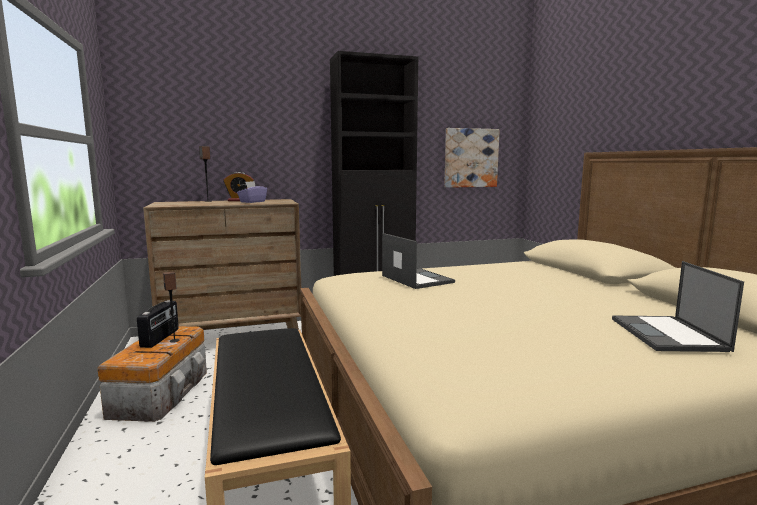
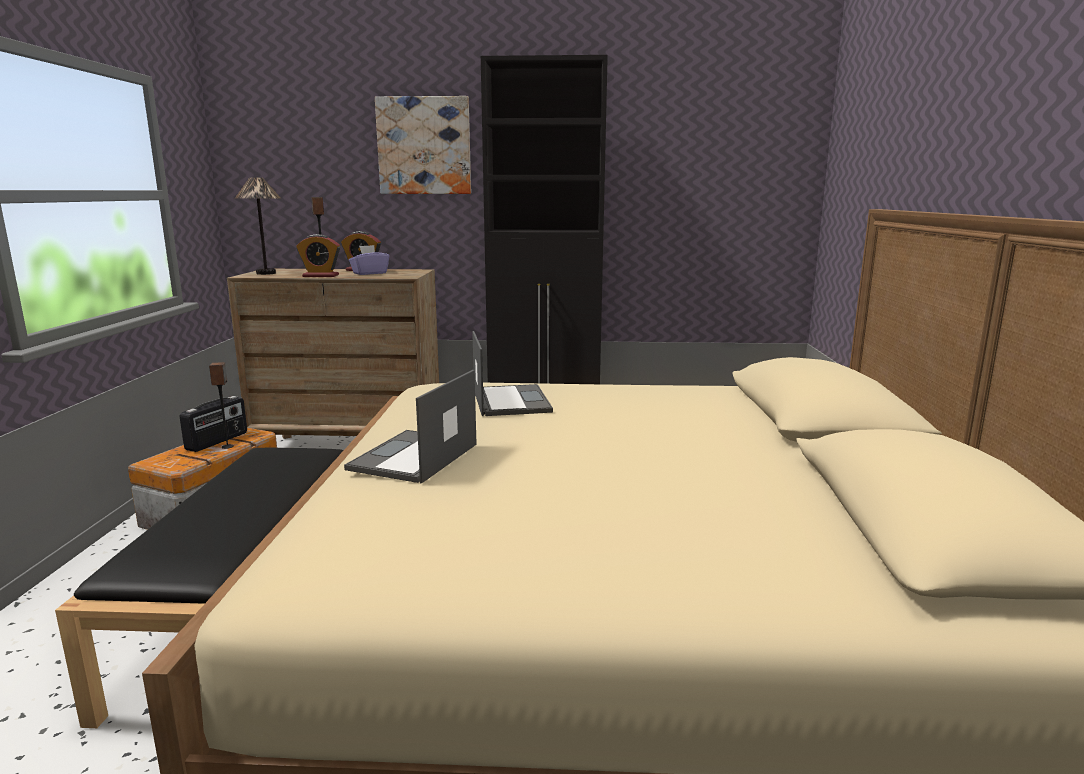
camera: 20 degrees right, 5 degrees up
picture [444,128,500,188] -> picture moved to [375,96,471,194]
laptop [612,261,744,352] -> laptop moved to [344,370,477,484]
none -> table lamp [235,177,280,275]
none -> alarm clock [296,234,340,277]

